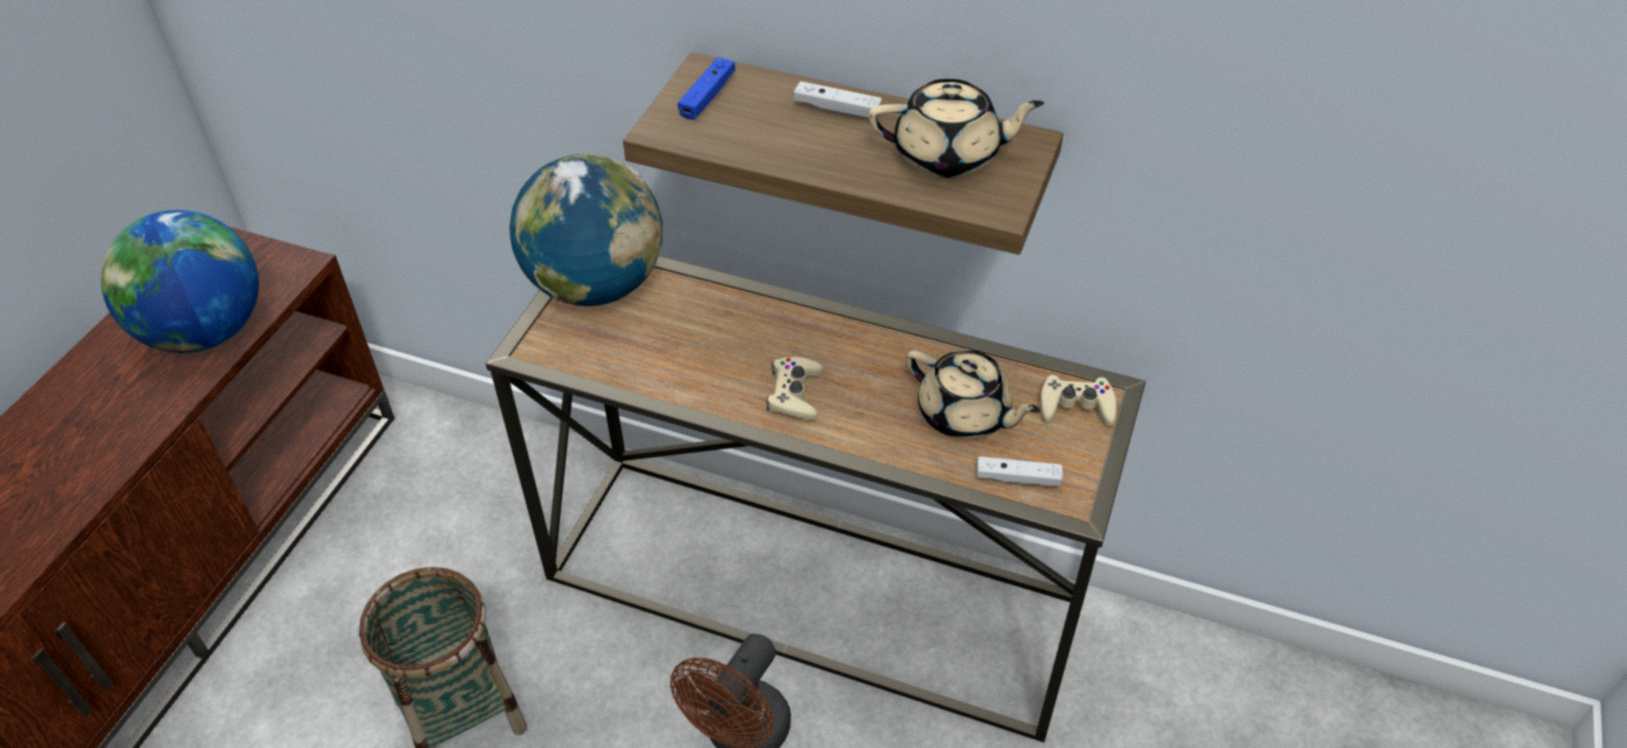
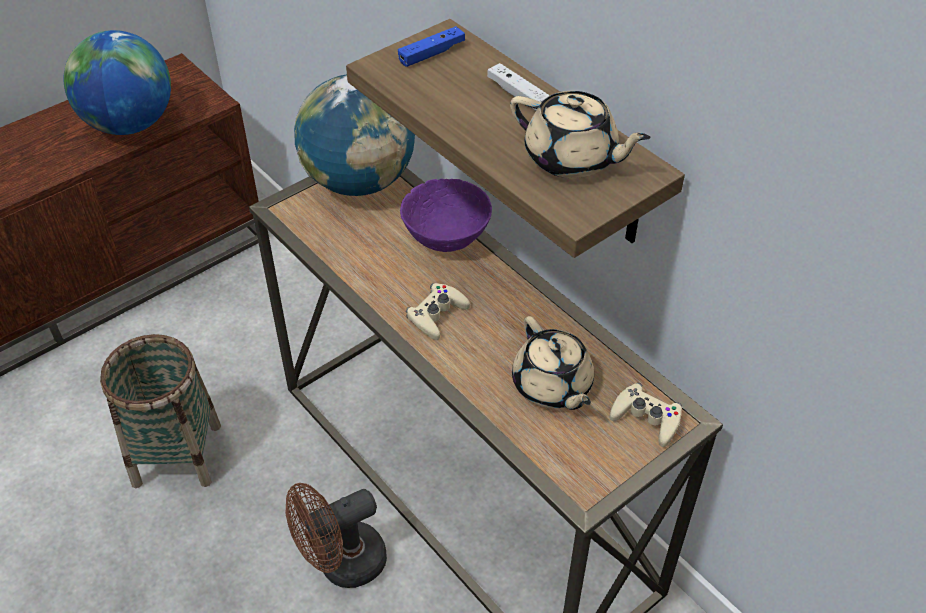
camera: 30 degrees right, 0 degrees up
white game controller [977,456,1062,487] -> none
none -> purple bowl [400,179,492,252]

